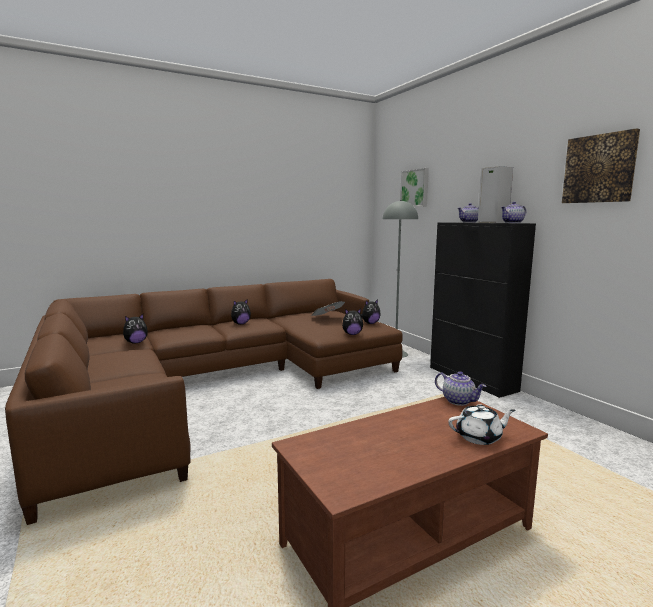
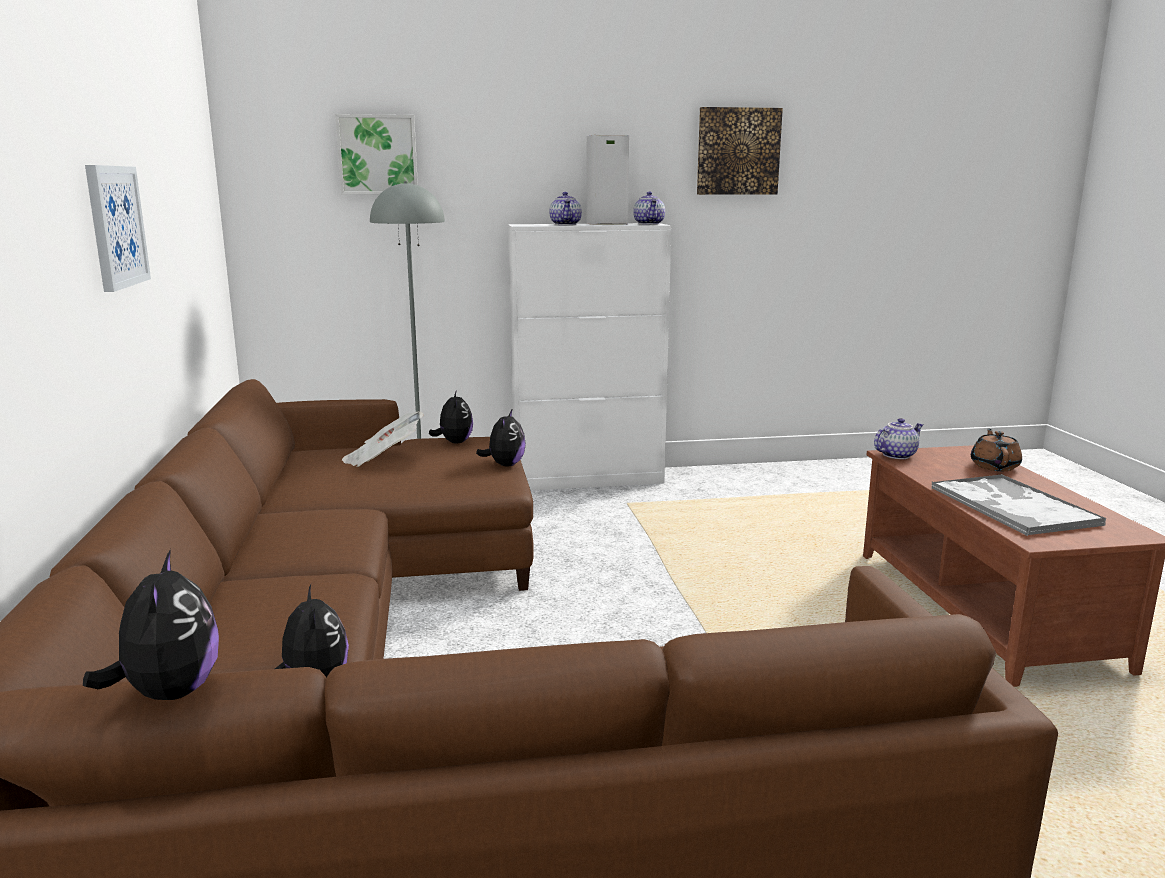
camera: 70 degrees left, 5 degrees up
plush toy [231,299,251,324] -> plush toy moved to [83,549,219,700]
black cabinet [430,222,536,398] -> white cabinet [508,223,671,490]
white teapot [448,404,515,445] -> brown teapot [971,429,1022,471]
none -> picture [85,165,151,292]
none -> tray [931,474,1106,536]

